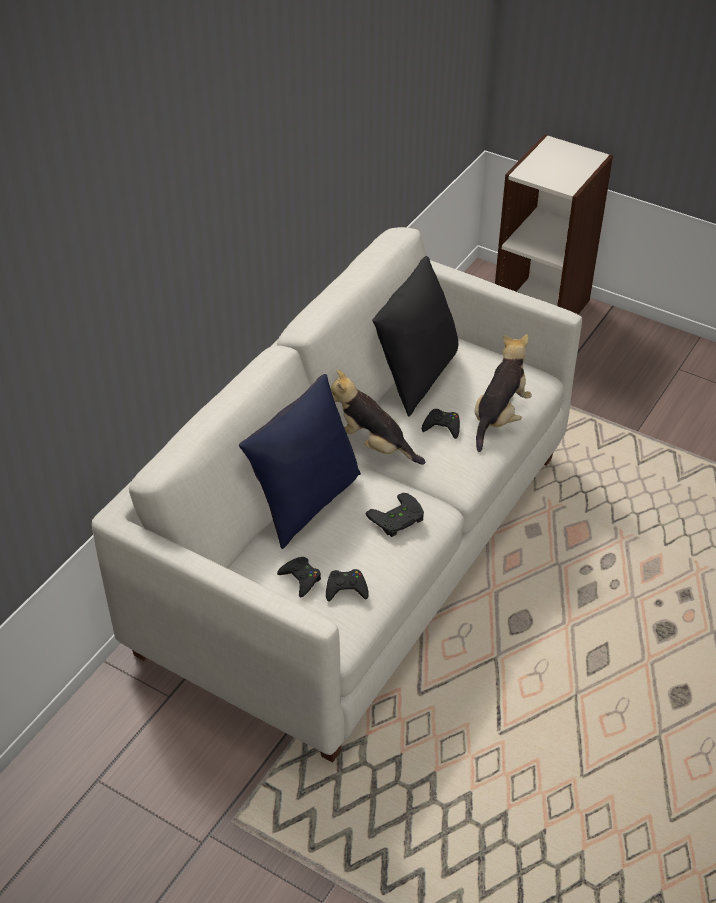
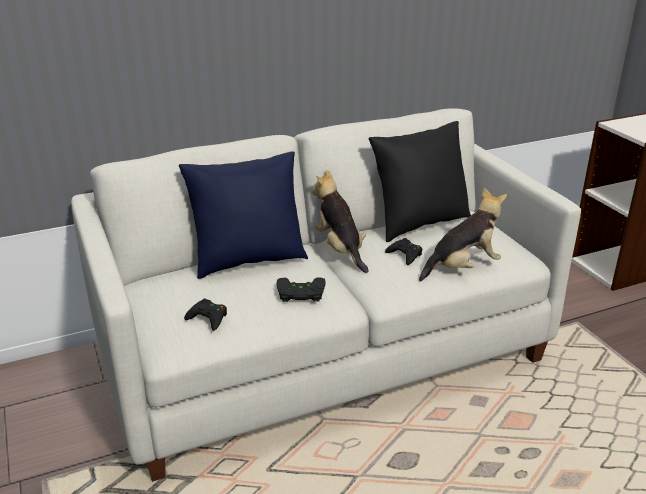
camera: 35 degrees right, 15 degrees down
black game controller [277,557,321,598] -> none

